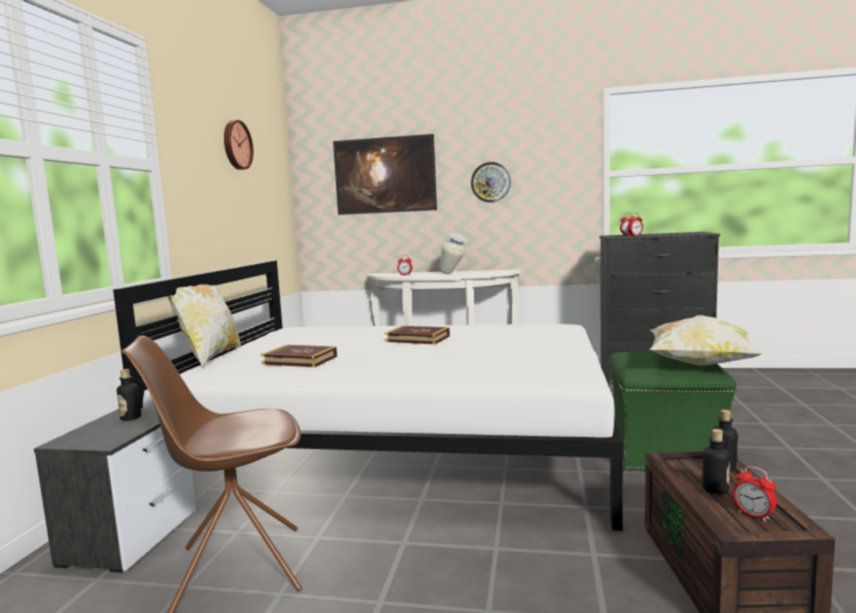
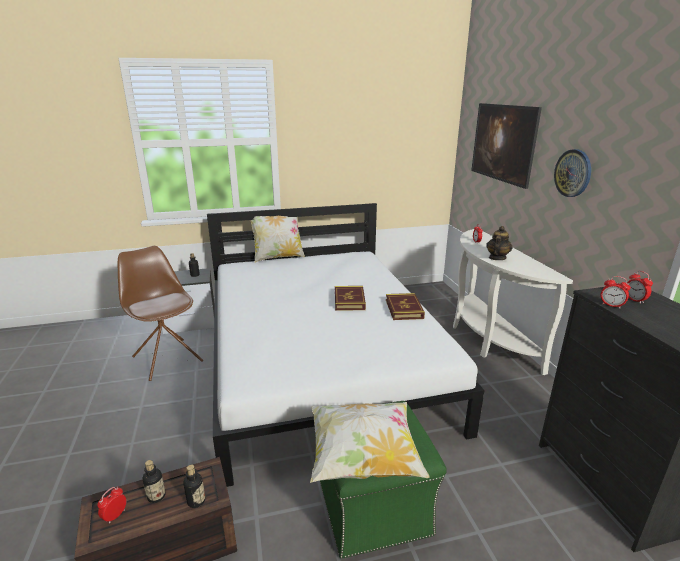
camera: 65 degrees right, 15 degrees up
wall clock [224,120,253,170] -> none
book [261,345,337,367] -> book moved to [386,293,425,320]
vase [439,234,467,274] -> teapot [486,226,513,260]

